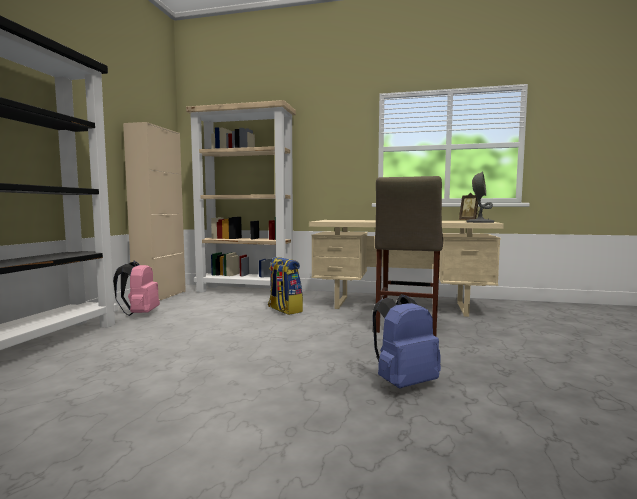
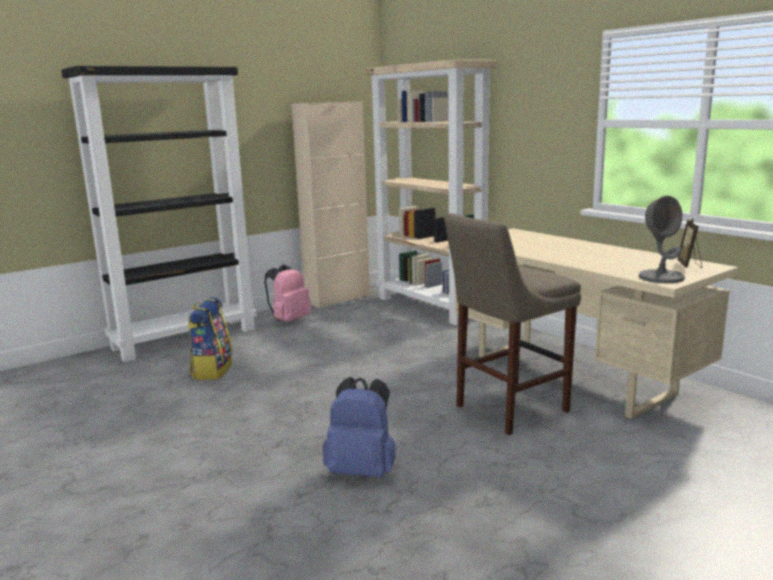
camera: 40 degrees right, 10 degrees up
backpack [268,257,303,315] -> backpack moved to [188,297,232,380]

